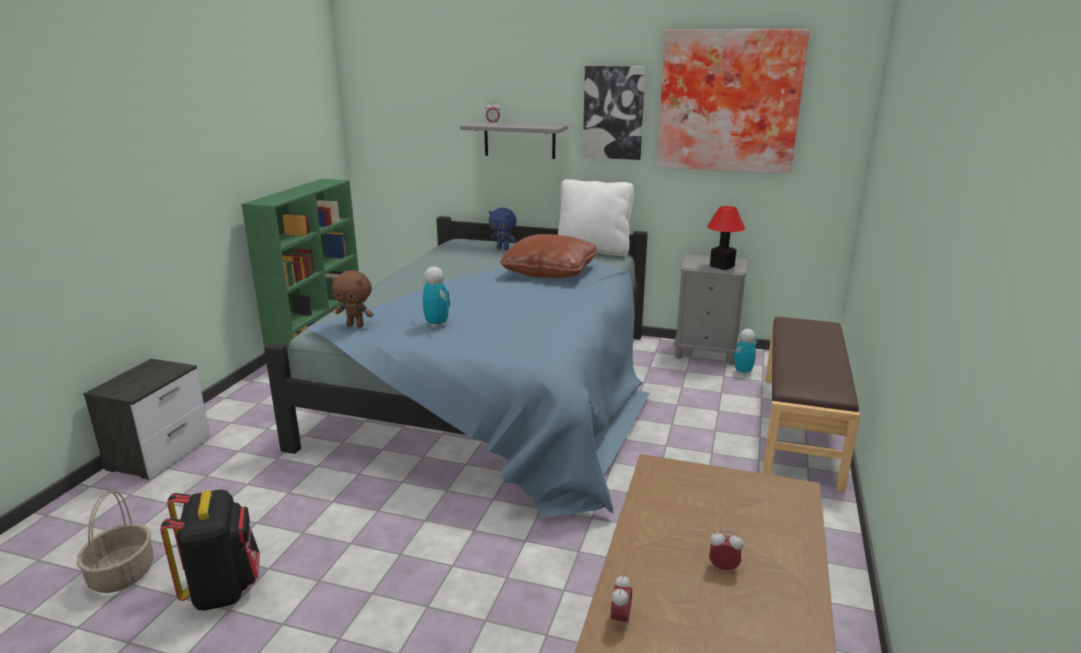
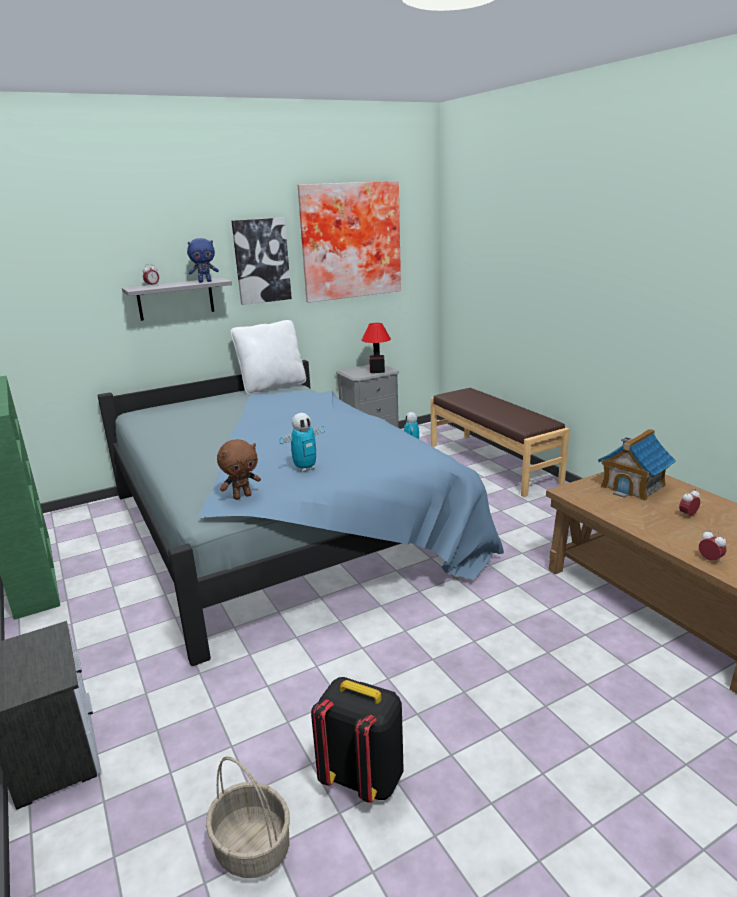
camera: 45 degrees left, 0 degrees up
toy robot [423,266,450,328] -> toy robot turned 135 degrees clockwise [280,413,325,472]
blue plush toy [489,208,517,250] -> blue plush toy moved to [187,238,219,283]
brown pillow [500,234,598,278] -> none
none -> toy house [598,429,676,501]

